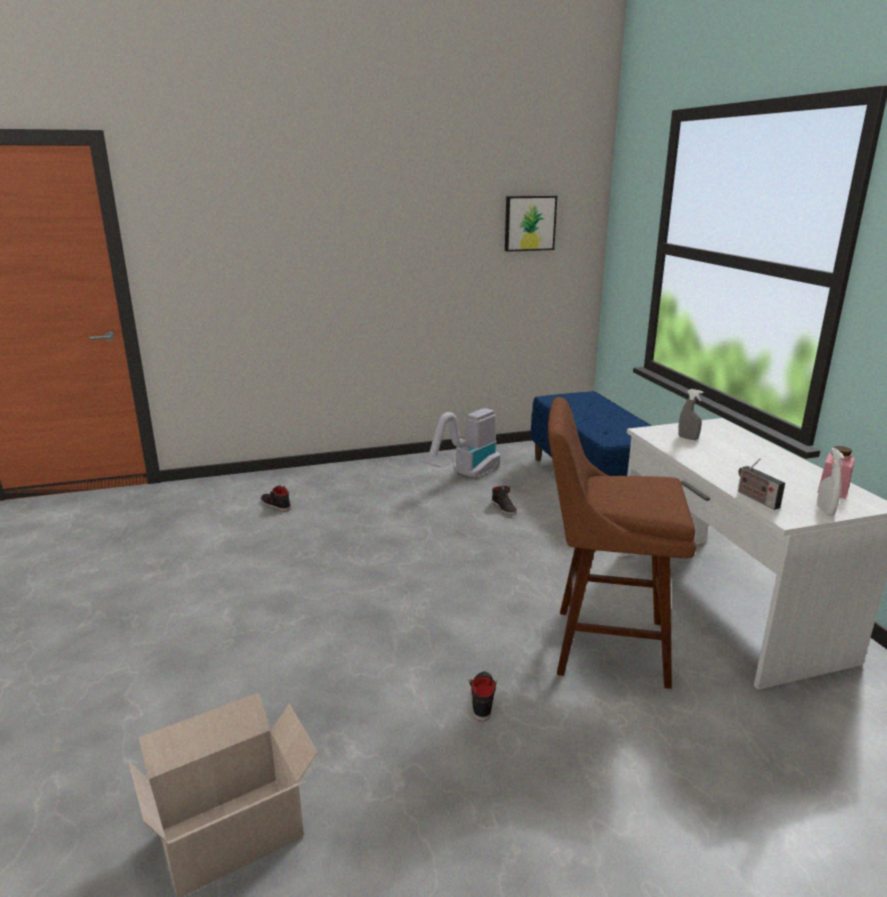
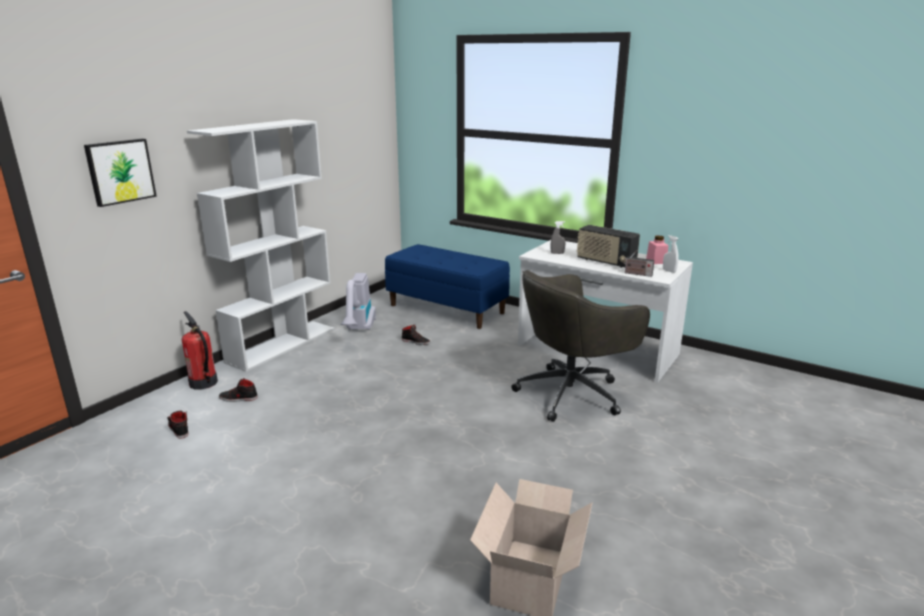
camera: 40 degrees left, 0 degrees up
black shoe [469,671,497,721] -> black shoe moved to [167,411,189,438]
picture [505,196,557,252] -> picture moved to [84,139,157,207]
brown stool [548,397,696,689] -> grey office chair [511,270,650,422]
none -> fire extinguisher [182,311,218,390]
none -> white bookcase [187,119,334,372]
none -> radio [577,225,640,268]

